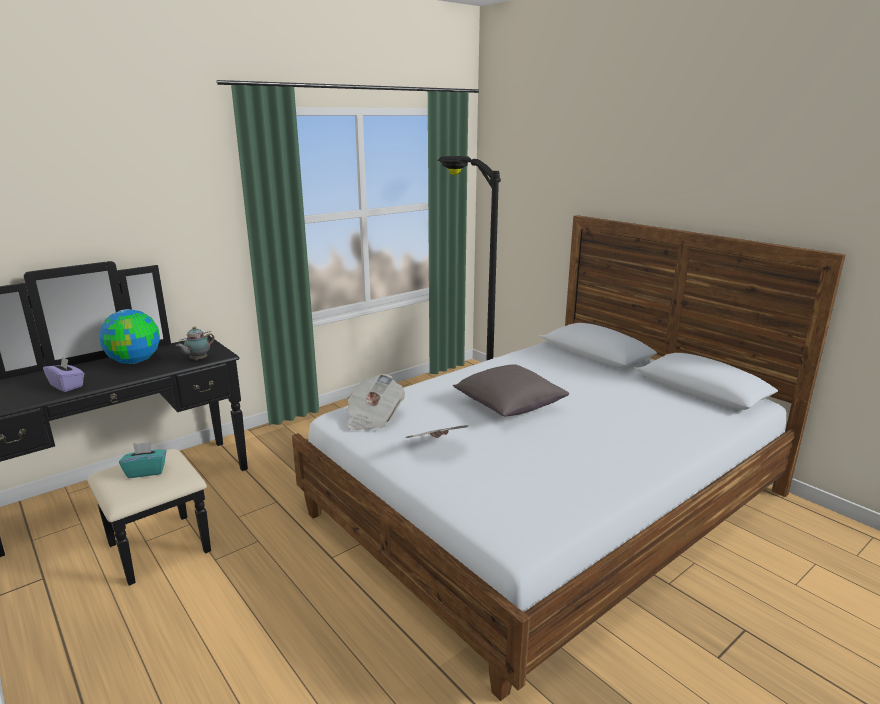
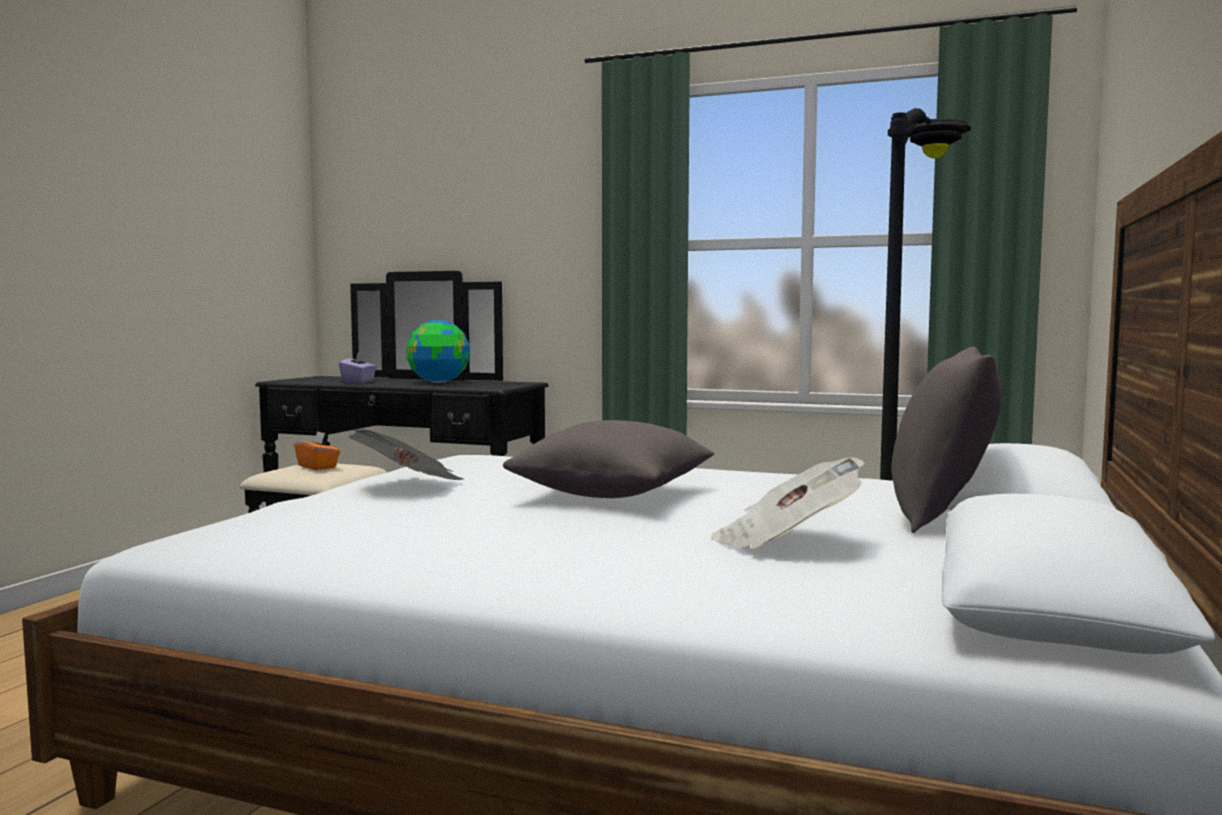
camera: 60 degrees right, 15 degrees down
turquoise tissue box [119,442,167,478] -> orange tissue box [294,431,340,470]
teapot [176,327,214,361] -> none
newspaper [346,374,405,430] -> newspaper moved to [711,458,865,549]
none -> grey pillow [891,347,1002,533]

